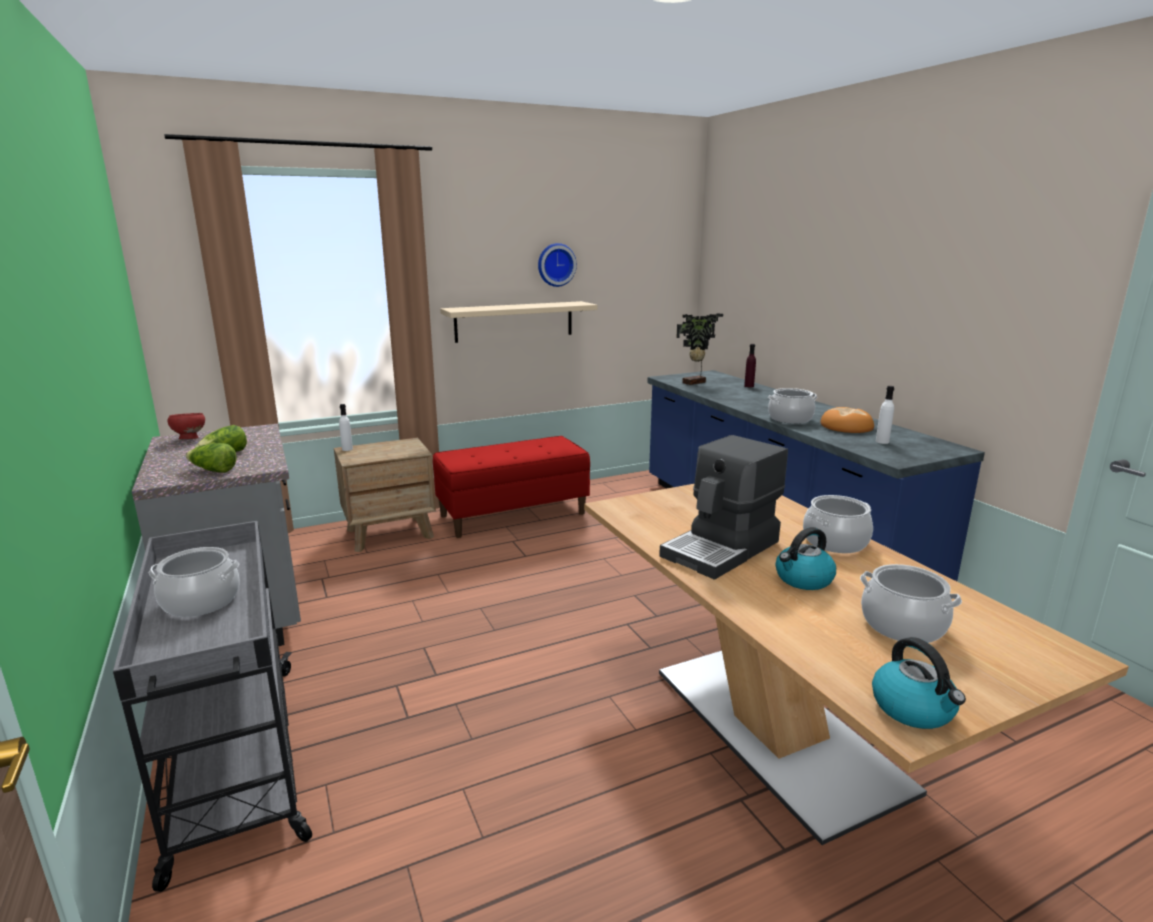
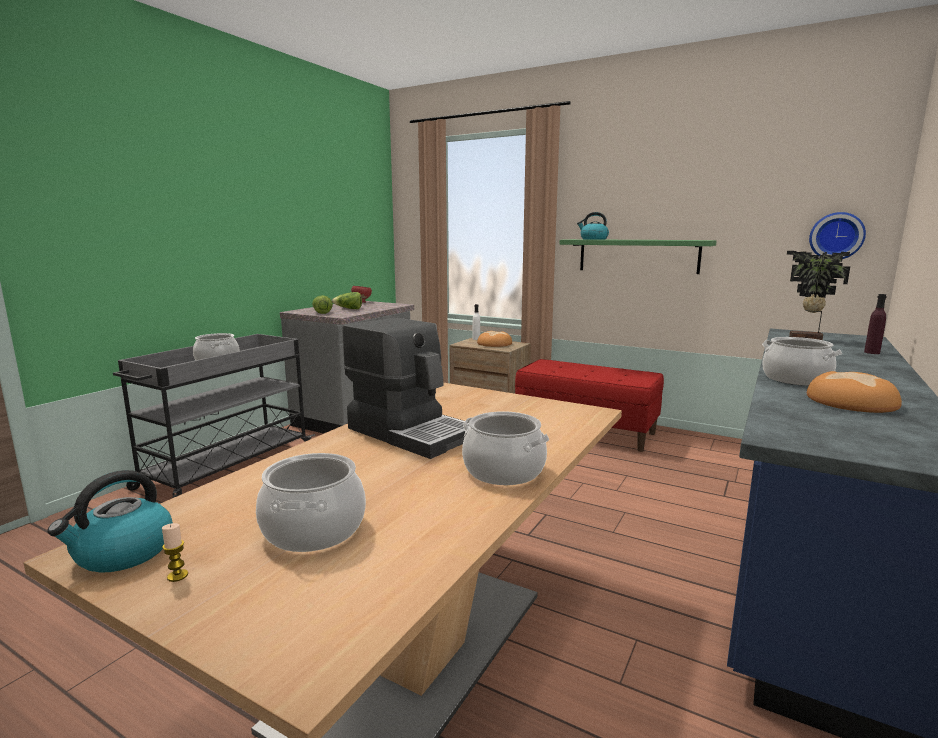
camera: 55 degrees right, 5 degrees down
beige shelf [440,301,597,343] -> green shelf [559,239,717,274]
wall clock [538,243,577,287] -> wall clock moved to [809,212,866,259]
coffee machine [659,435,788,580] -> coffee machine turned 150 degrees counterclockwise [342,318,470,459]
kettle [776,527,836,590] -> kettle moved to [577,212,609,240]
white bottle [876,386,894,444] -> none
none -> candle [162,523,188,582]
none -> bread [477,331,512,347]

